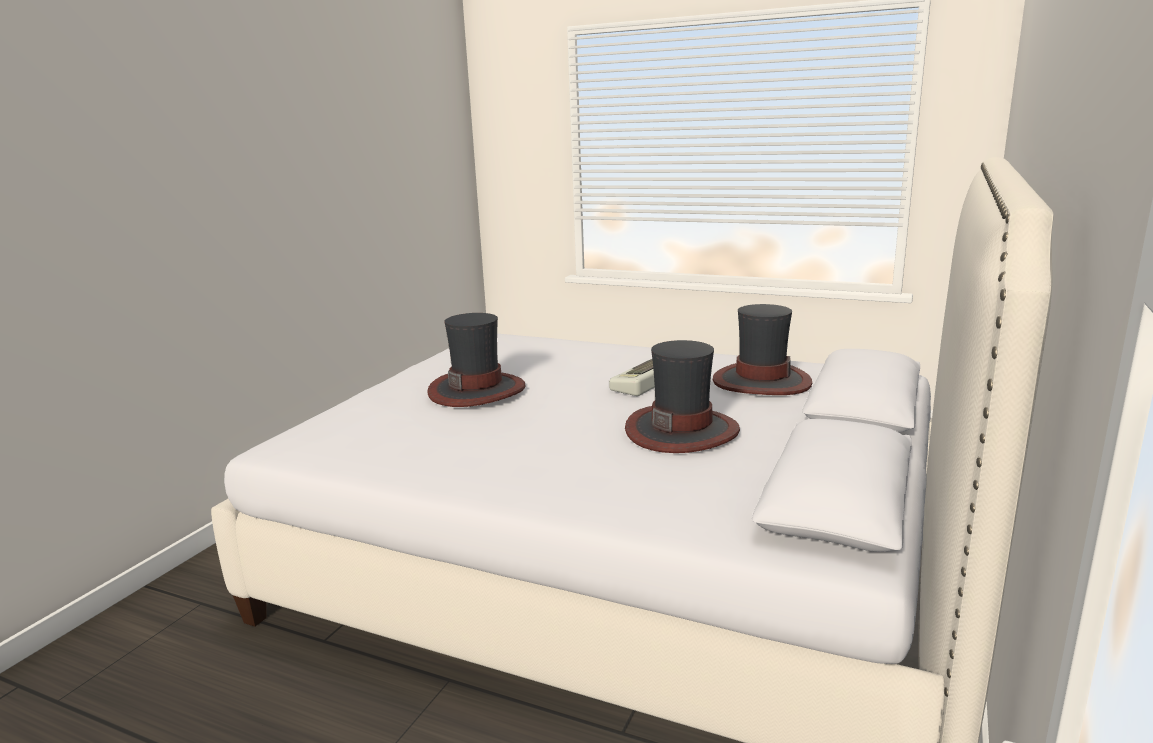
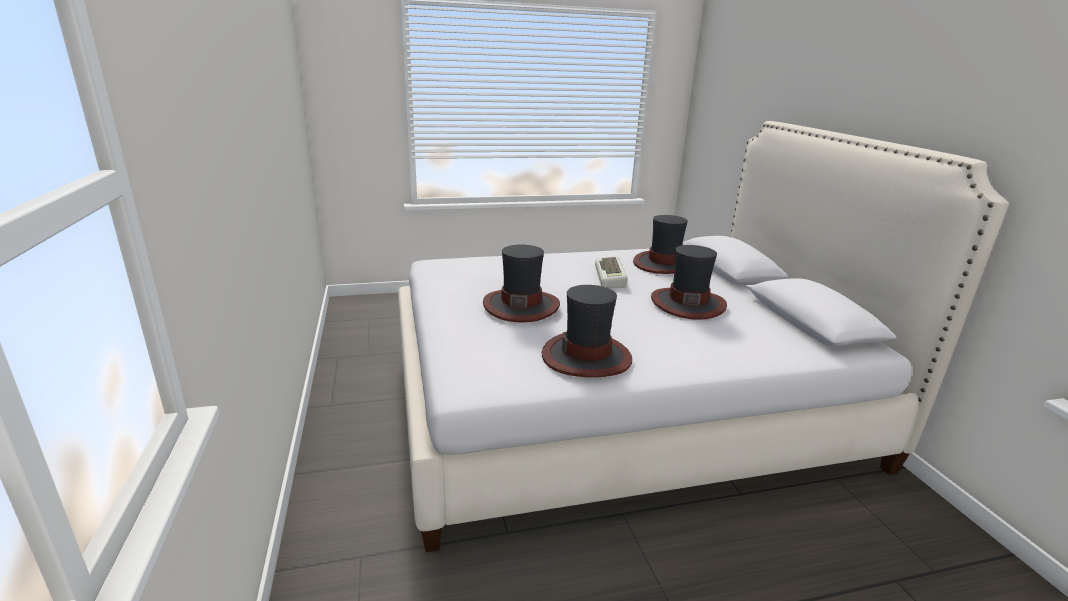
camera: 40 degrees left, 5 degrees up
none -> hat [542,285,632,377]

